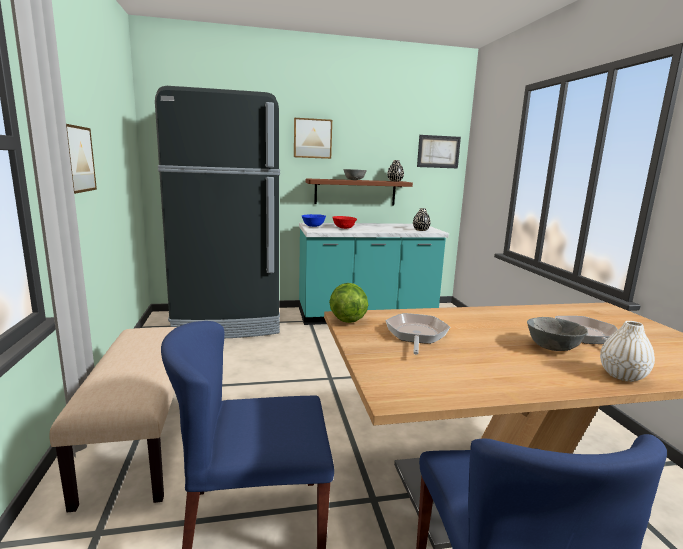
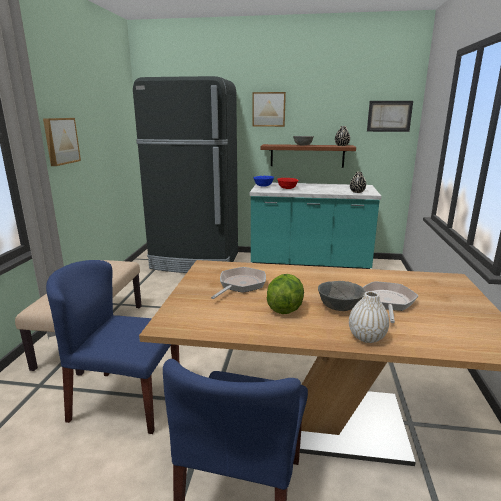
camera: 20 degrees right, 5 degrees up
lettuce [329,283,368,323] -> lettuce moved to [267,274,304,314]

